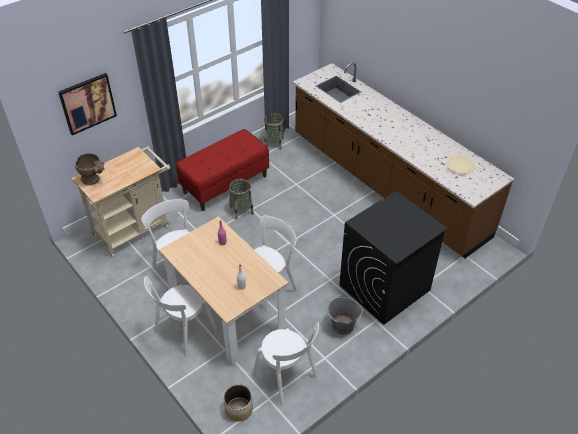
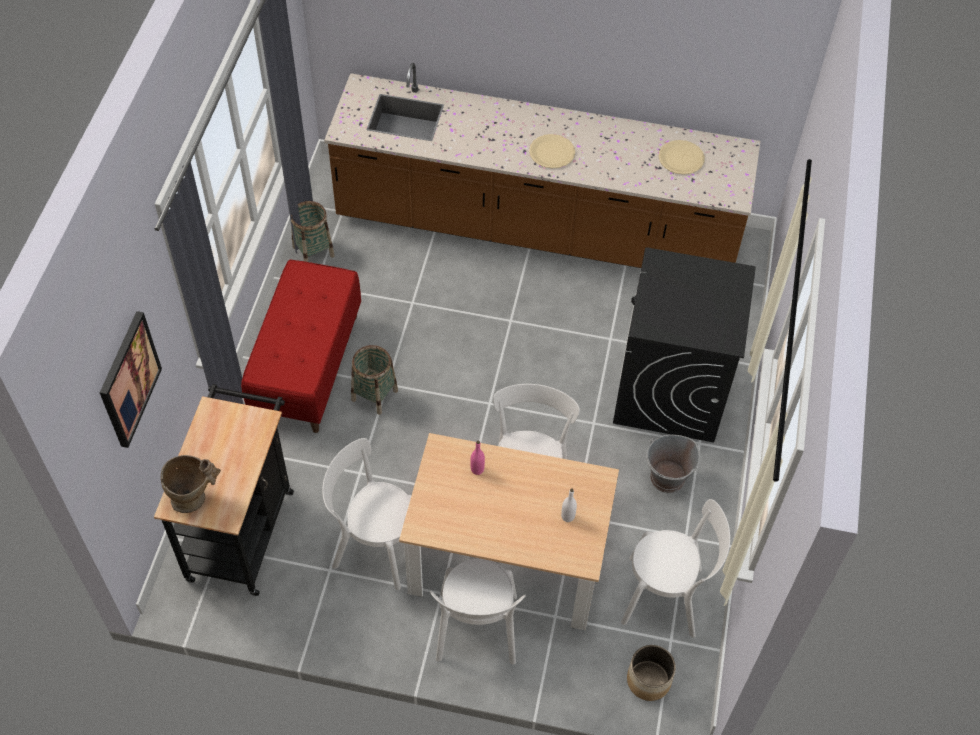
camera: 40 degrees left, 10 degrees up
beige cart [72,146,170,257] -> black cart [154,384,294,596]
none -> beige plate [529,134,575,168]

